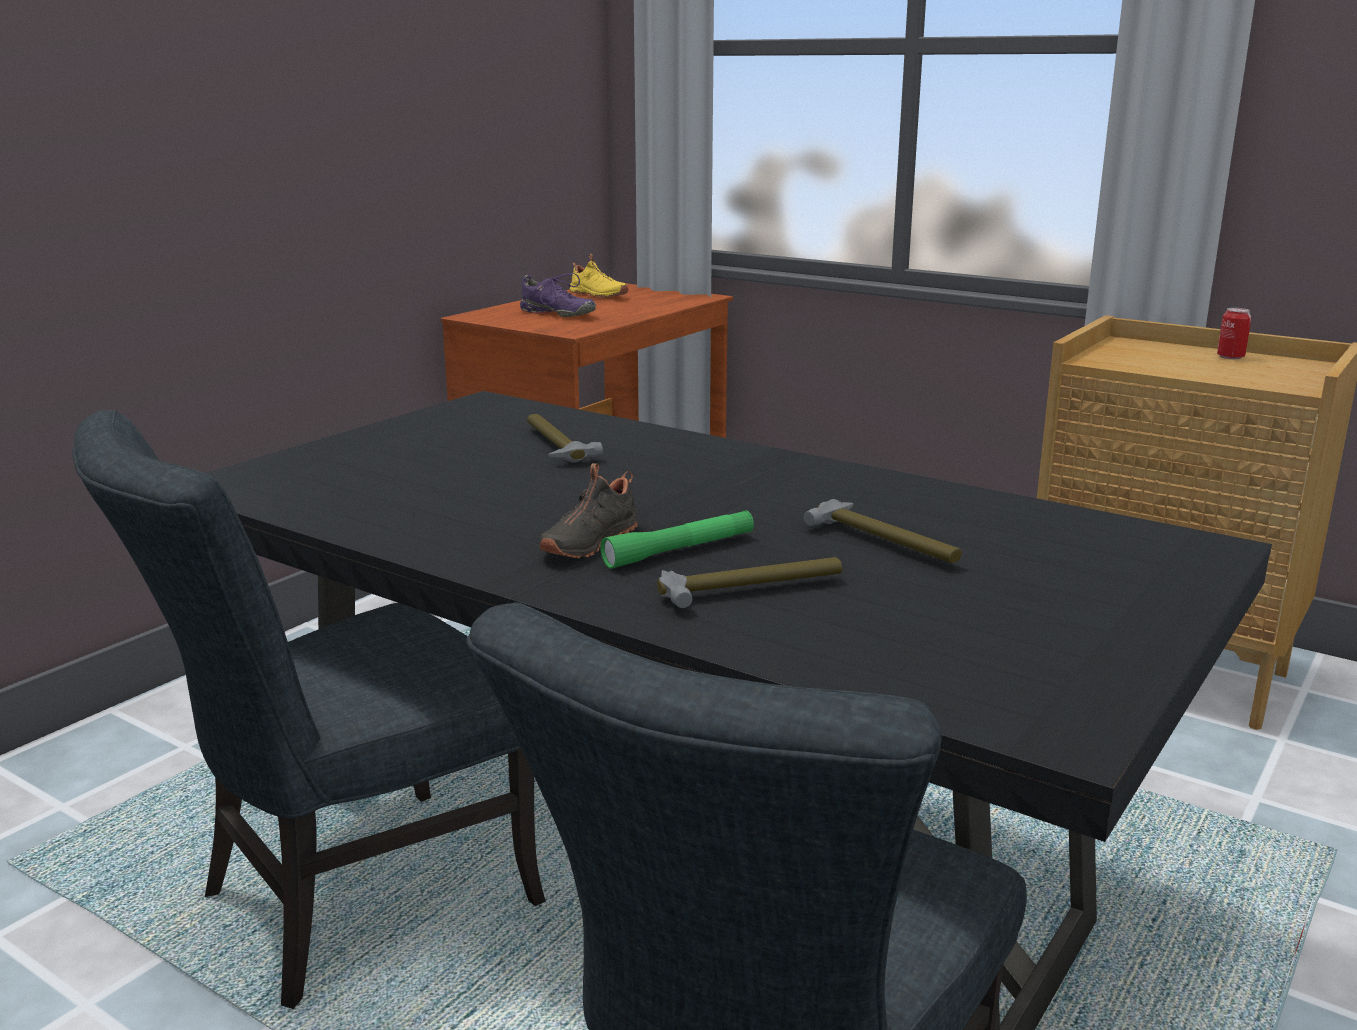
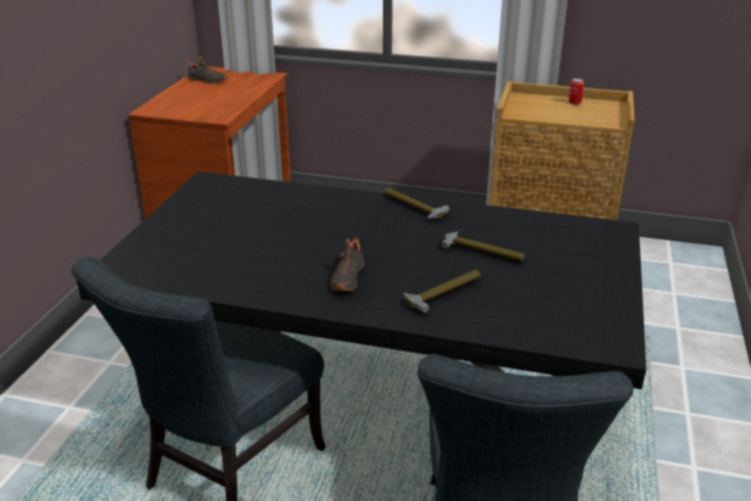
camera: 20 degrees left, 10 degrees up
purple shoe [520,273,596,317] -> none
hammer [527,414,603,463] -> hammer moved to [384,188,450,219]
yellow shoe [570,254,628,298] -> black shoe [187,56,228,84]
green flashlight [600,510,754,569] -> none

